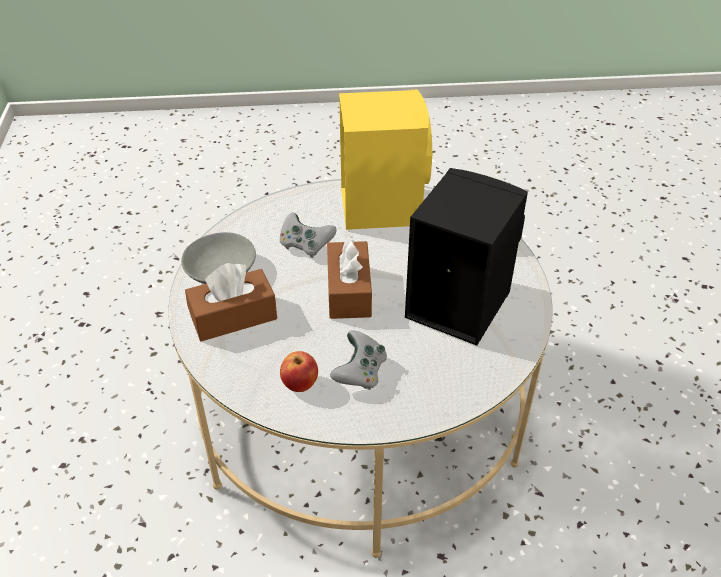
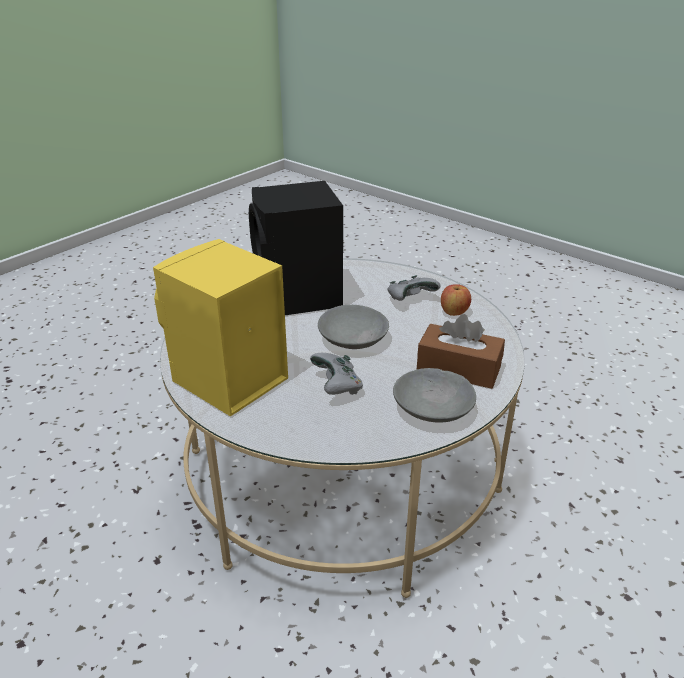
camera: 135 degrees left, 10 degrees down
brown tissue box [327,236,372,319] -> grey bowl [318,305,389,349]

